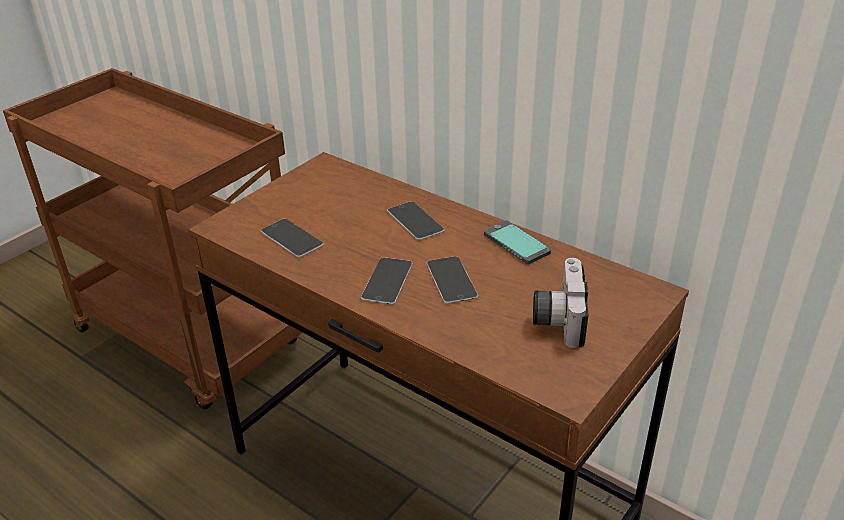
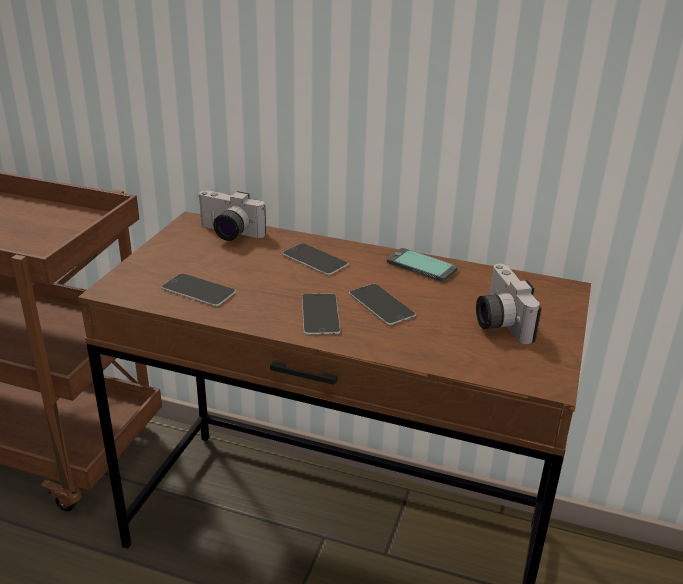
camera: 20 degrees left, 5 degrees down
none -> camera [198,190,266,241]

